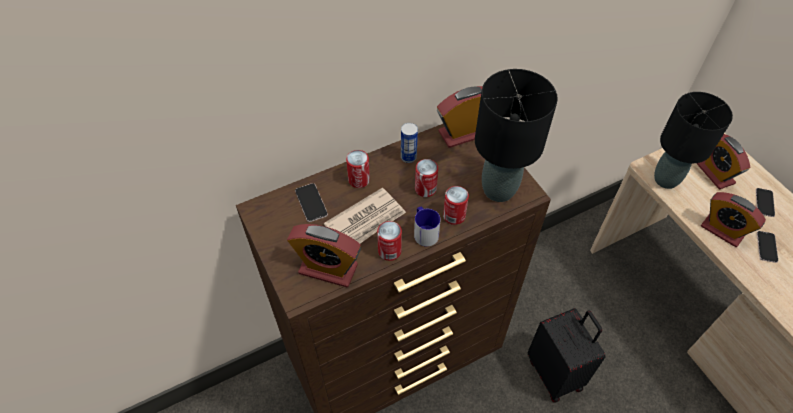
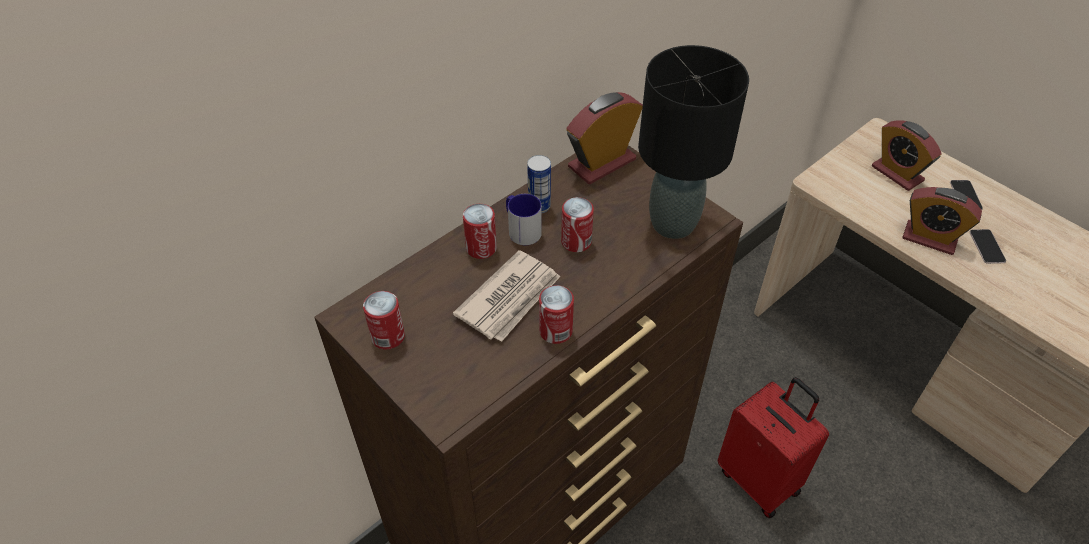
camera: 15 degrees left, 5 degrees down
alarm clock [287,224,361,287] -> none
phone [295,183,328,222] -> none
mug [414,207,441,247] -> mug moved to [506,194,542,245]
can [443,186,469,225] -> can moved to [363,291,405,349]
black suitcase [528,308,606,403] -> red suitcase [718,377,829,518]
black table lamp [654,92,733,189] -> none

